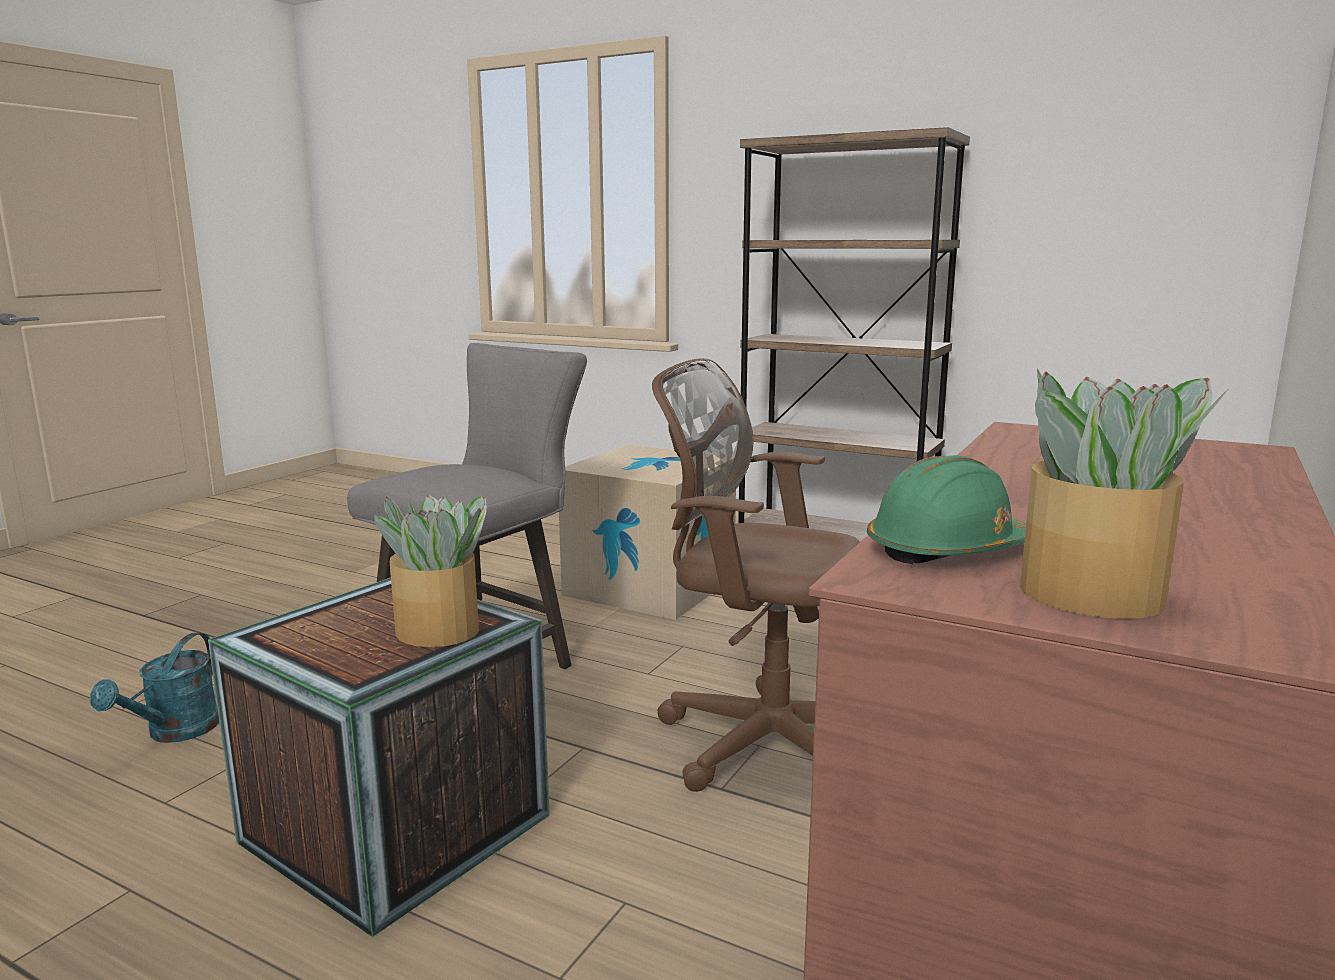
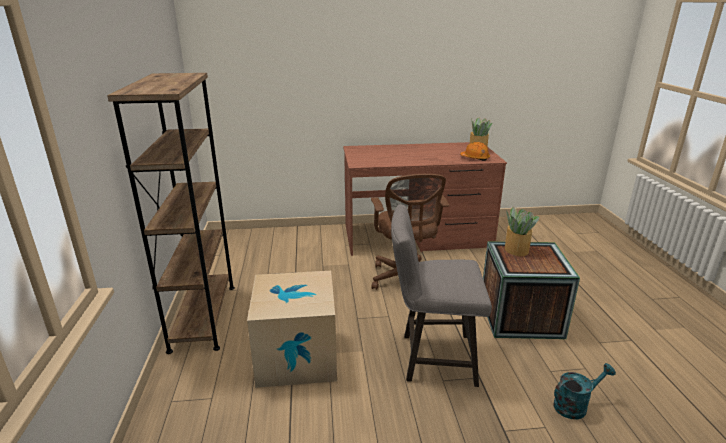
camera: 125 degrees left, 10 degrees up
green hard hat [867,455,1026,564] -> orange hard hat [460,142,490,161]

